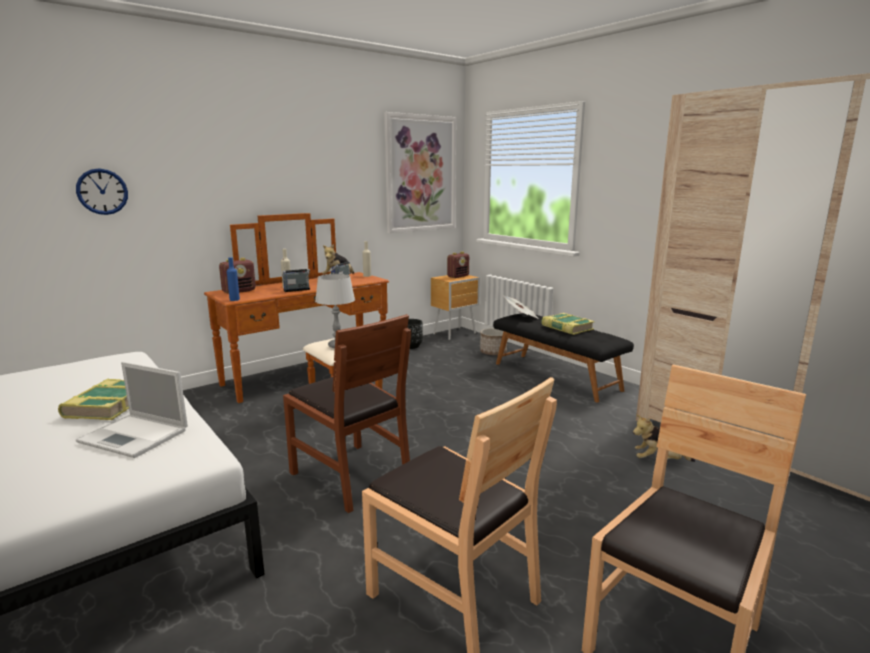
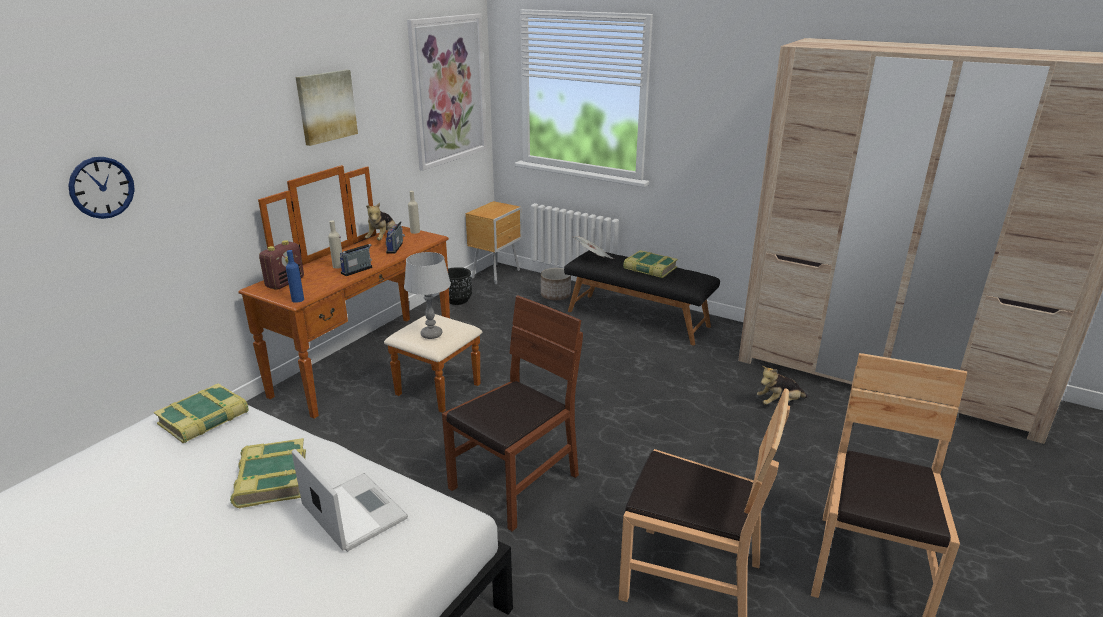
camera: 20 degrees left, 10 degrees up
laptop [76,362,188,458] -> laptop turned 135 degrees counterclockwise [292,449,408,552]
brown chair [283,314,411,513] -> brown chair turned 75 degrees counterclockwise [442,295,583,531]
radio [447,252,469,278] -> none
none -> book [154,383,249,443]
none -> picture [296,69,358,146]

